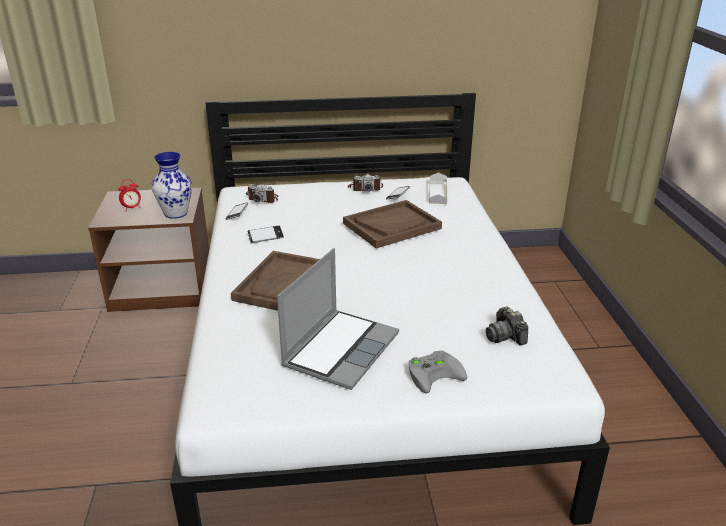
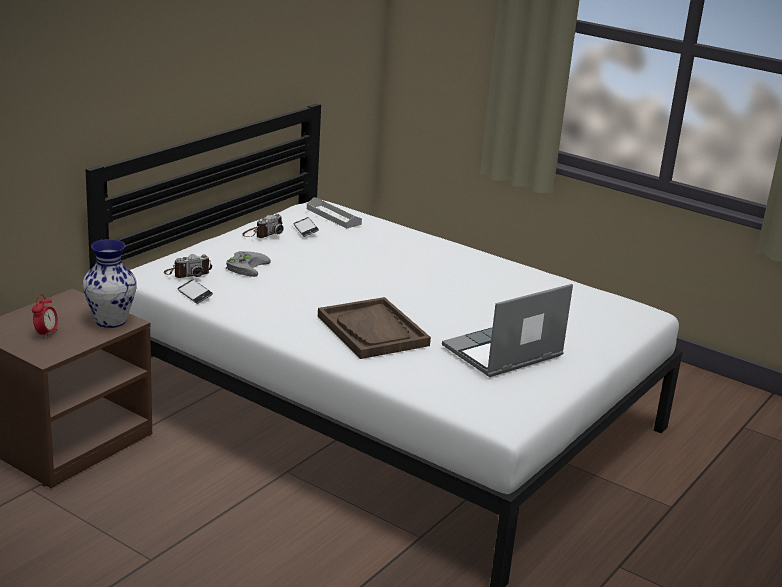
camera: 50 degrees left, 5 degrees down
phone [247,226,284,243] -> none
laptop [277,248,399,390] -> laptop turned 105 degrees counterclockwise [442,284,573,377]
brown tray [343,200,442,248] -> none
grey game controller [409,350,467,394] -> grey game controller moved to [226,251,271,277]
camera [486,306,528,346] -> none

